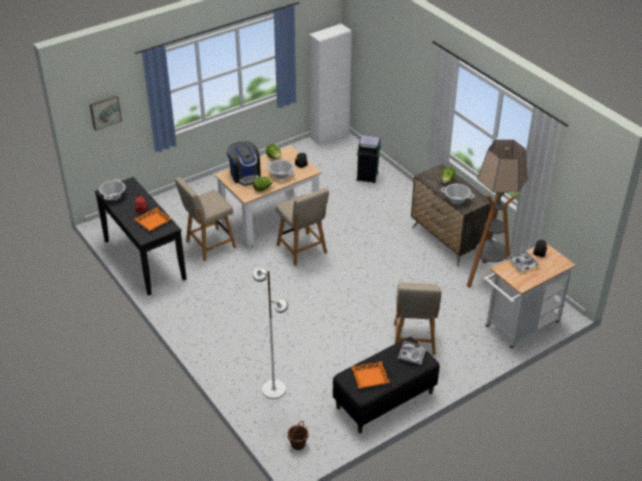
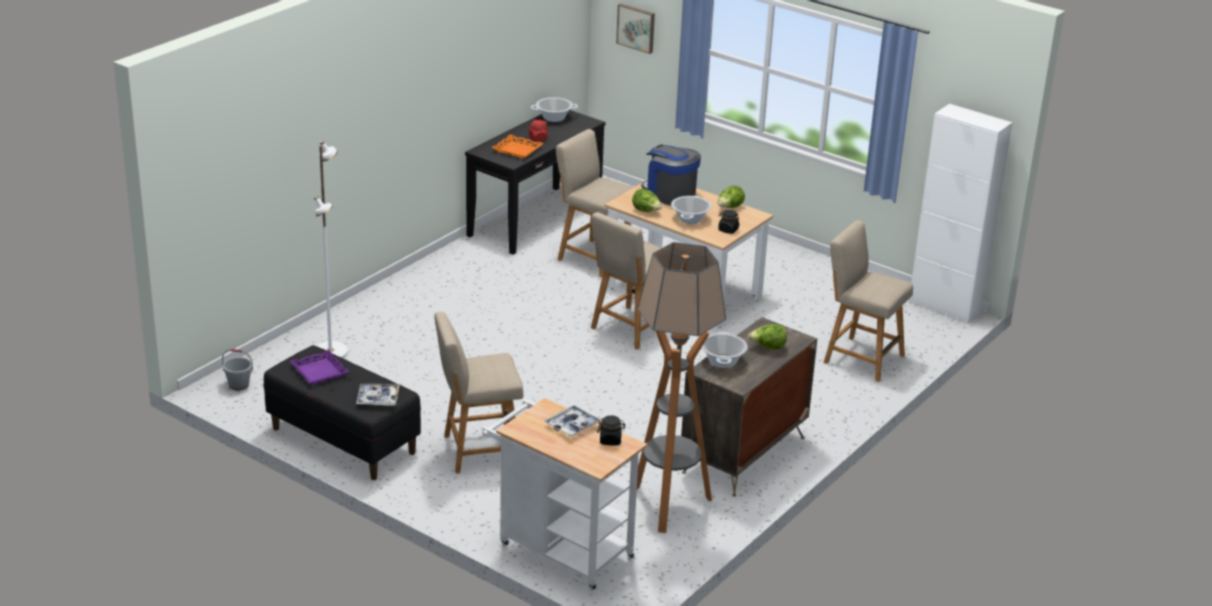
camera: 70 degrees right, 10 degrees down
coffee machine [226,142,261,186] -> coffee machine turned 90 degrees clockwise [641,145,701,206]
brown bucket [287,421,308,450] -> grey bucket [222,349,253,391]
orange tray [351,361,390,388] -> purple tray [290,350,349,384]
green trash can [357,135,381,183] -> beige chair [823,220,913,382]

